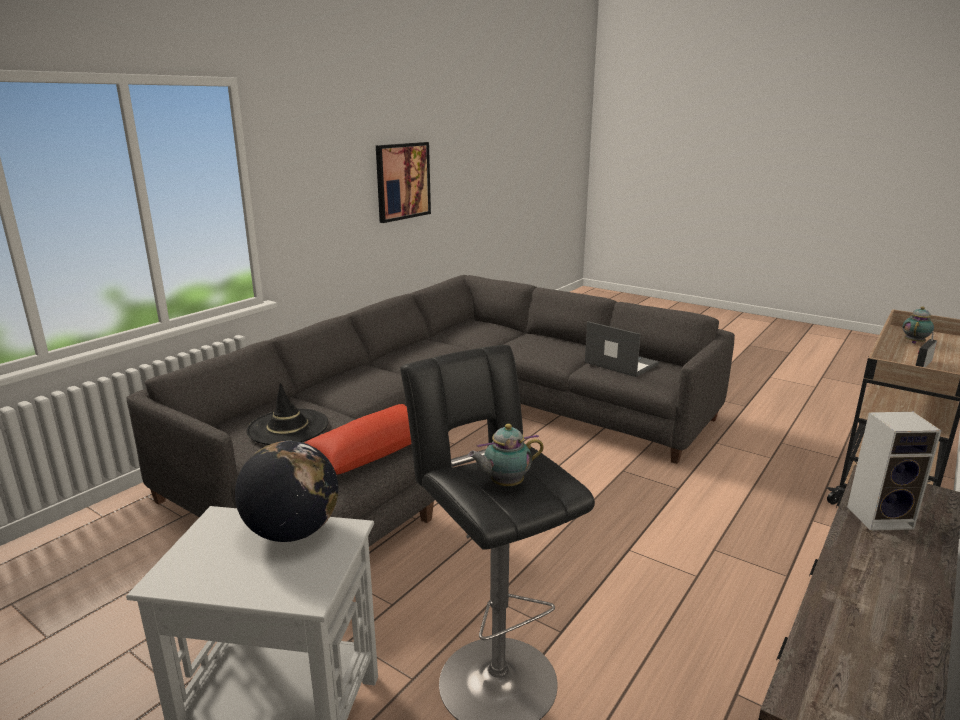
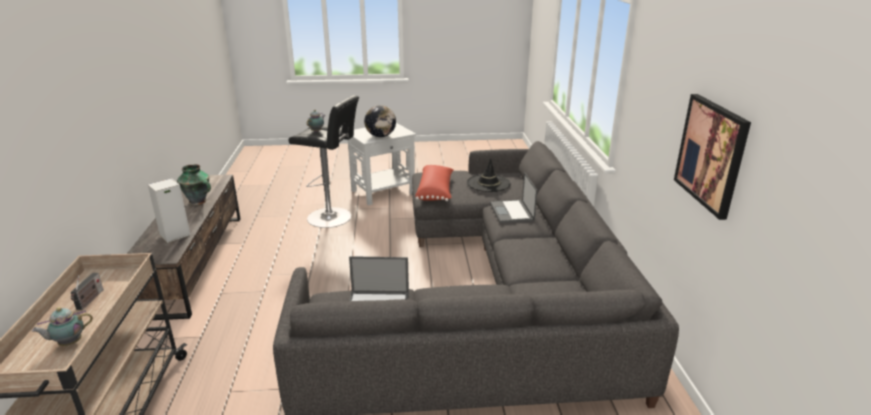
camera: 140 degrees right, 5 degrees up
teapot [902,307,934,344] -> teapot turned 60 degrees clockwise [32,307,93,346]
none -> vase [177,164,211,205]
none -> laptop [490,172,537,223]

